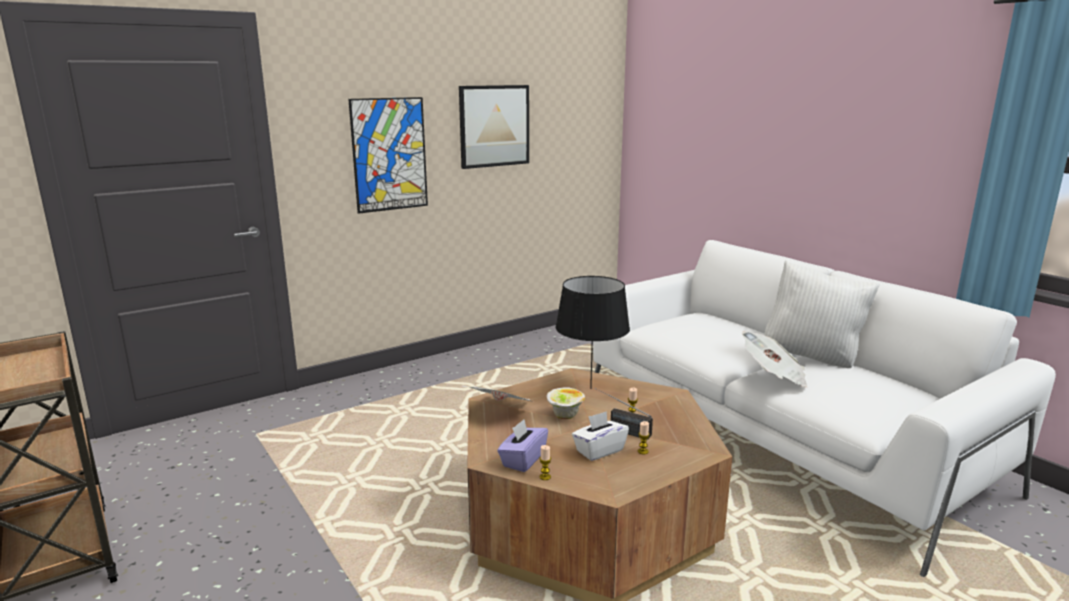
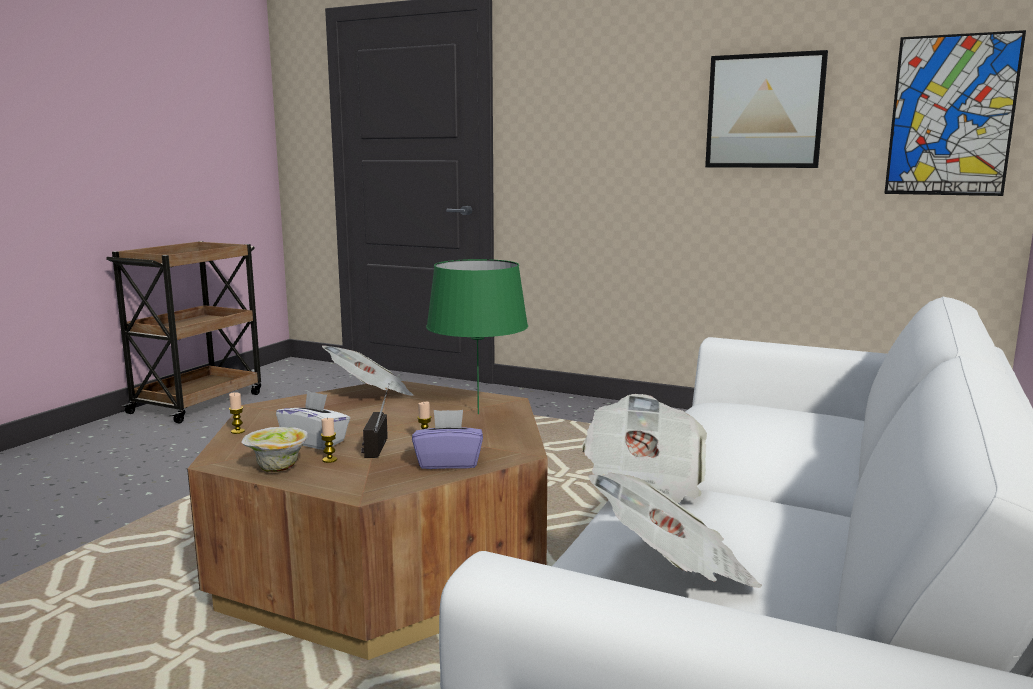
camera: 60 degrees right, 5 degrees down
picture [348,97,428,214] -> picture moved to [884,30,1026,196]
purple tissue box [497,419,548,472] -> purple tissue box moved to [412,410,483,469]
bowl [546,388,585,419] -> bowl moved to [241,427,308,472]
black table lamp [556,276,630,389] -> green table lamp [426,259,528,414]
white pillow [764,260,880,368] -> none
none -> newspaper [588,473,762,588]

